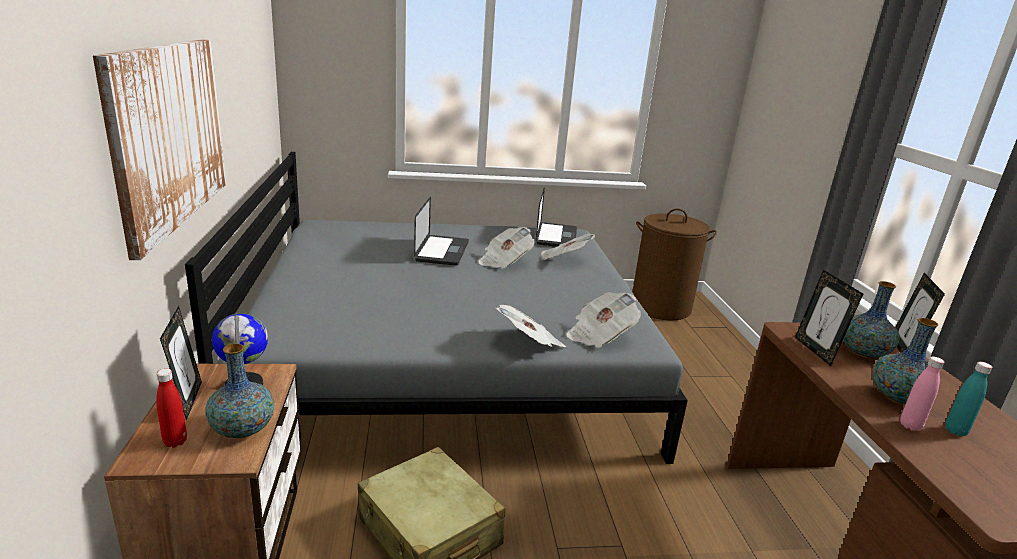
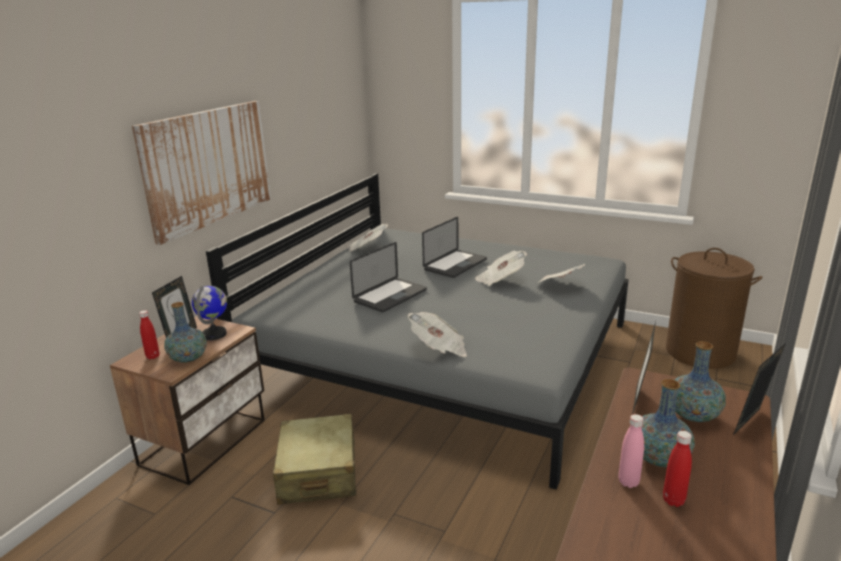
camera: 35 degrees right, 0 degrees up
laptop [536,188,577,247] -> laptop moved to [350,242,427,312]
newspaper [566,292,641,348] -> newspaper moved to [347,224,388,252]
turquoise bottle [946,362,992,436] -> red bottle [663,431,692,507]

